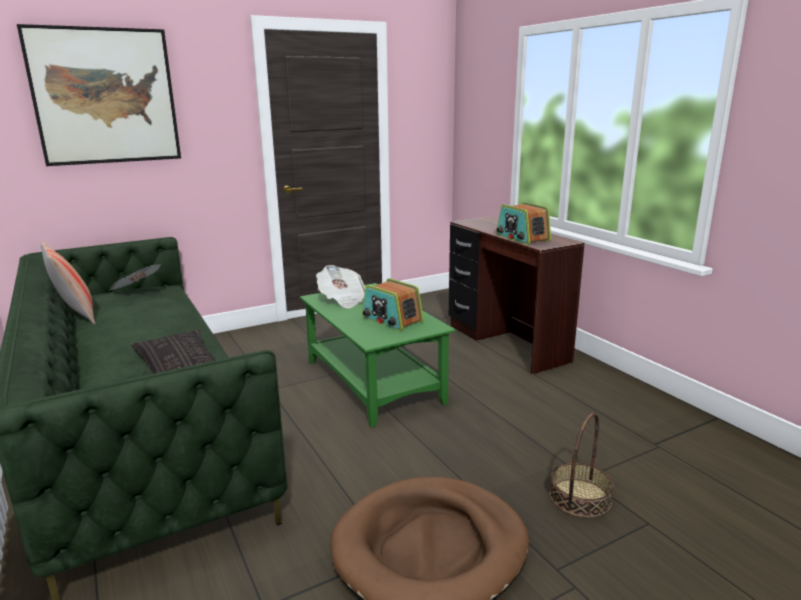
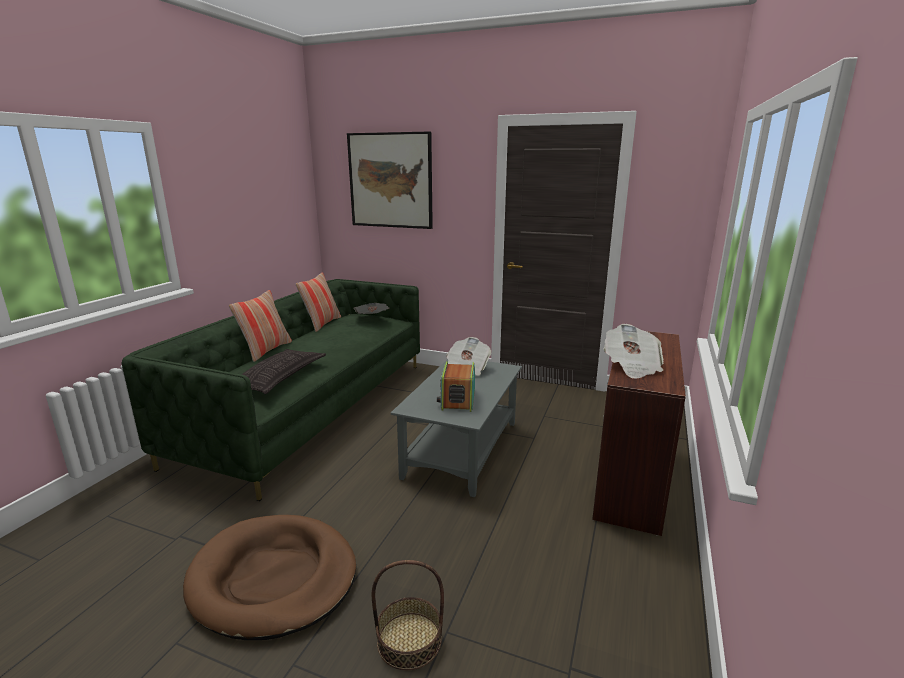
camera: 50 degrees right, 0 degrees up
green coffee table [300,283,455,427] -> grey coffee table [391,359,522,497]
radio [496,202,551,245] -> newspaper [604,324,664,379]
none -> pillow [229,290,292,362]

